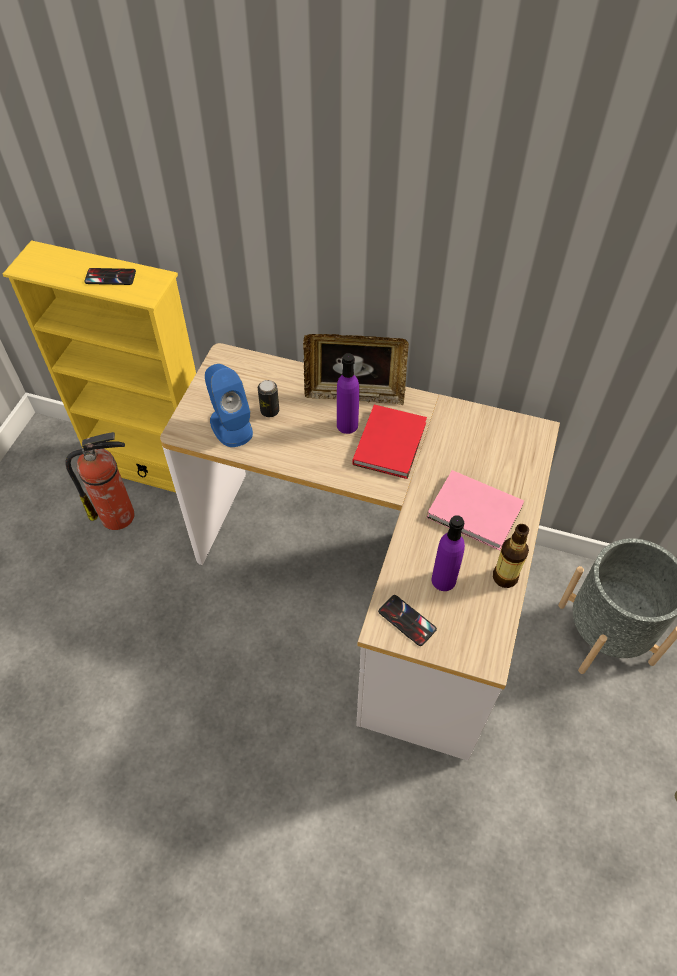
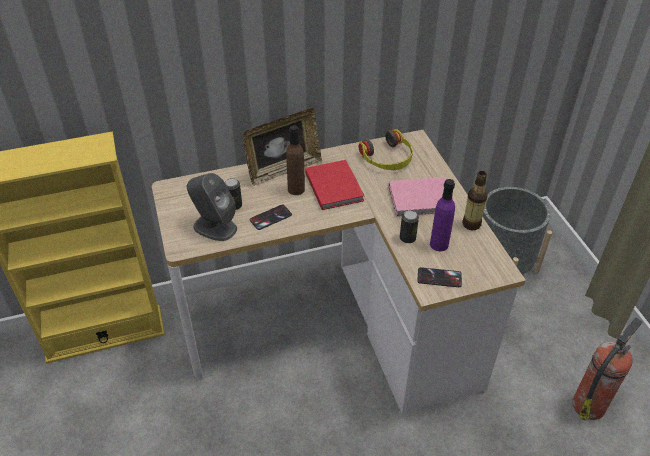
camera: 35 degrees left, 10 degrees down
fire extinguisher [65,432,134,530] -> fire extinguisher moved to [572,317,643,420]
phone [84,268,136,285] -> phone moved to [250,204,292,230]
blue speaker [205,364,253,447] -> grey speaker [187,173,237,241]
purple bottle [337,353,359,434] -> brown bottle [286,125,305,195]
none -> headphones [358,129,413,170]
none -> can [400,210,419,243]

